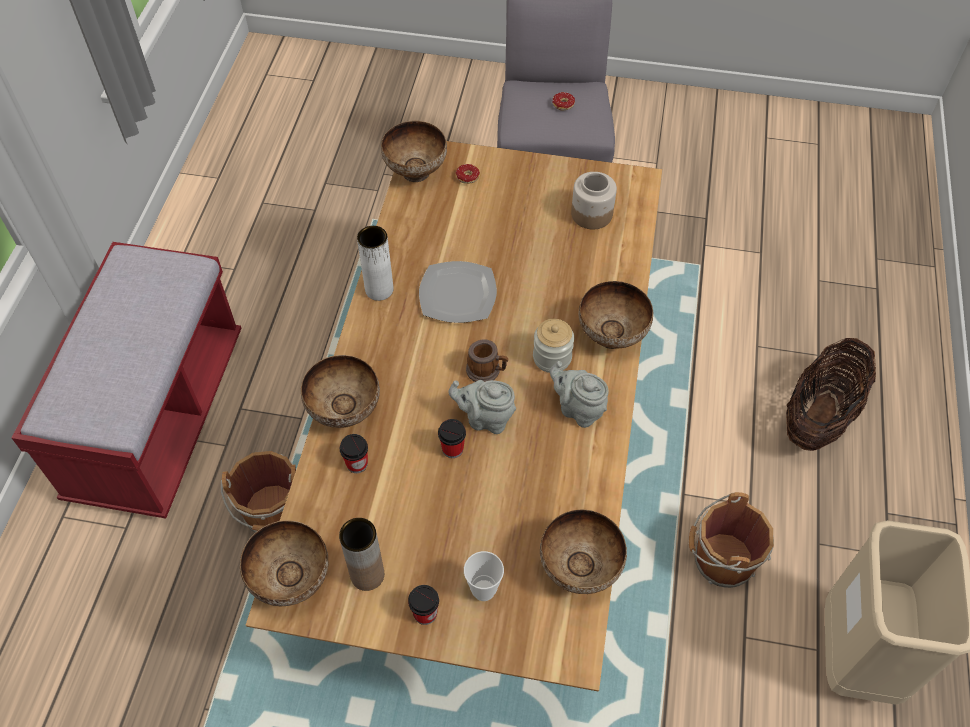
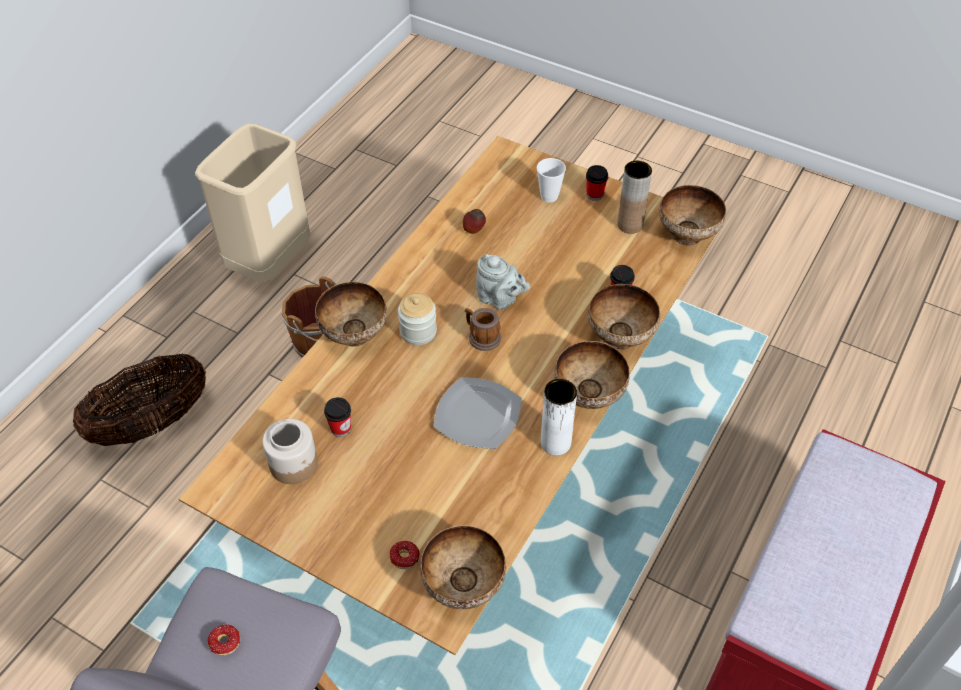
camera: 160 degrees left, 5 degrees down
brown bucket [221,451,296,532] -> none
cup [438,419,466,458] -> cup moved to [324,397,351,437]
bowl [540,509,627,594] -> bowl moved to [554,341,630,409]
grey teapot [550,361,609,428] -> none
none -> apple [463,209,486,234]

